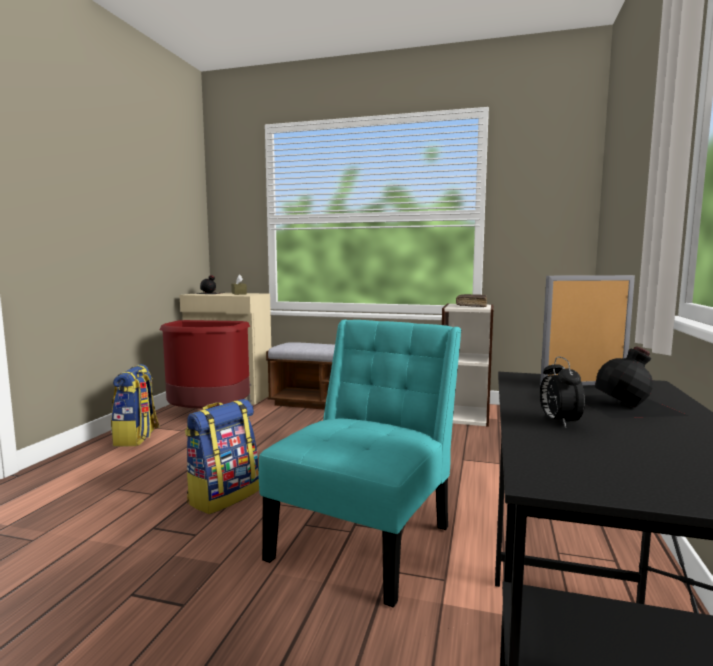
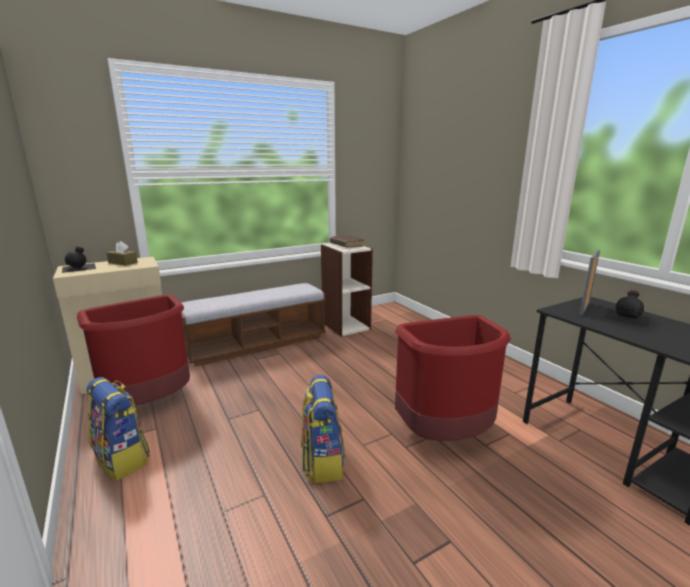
camera: 45 degrees left, 10 degrees up
turquoise chair [259,320,462,608] -> red trash can [395,315,511,441]
alarm clock [540,356,585,428] -> none

